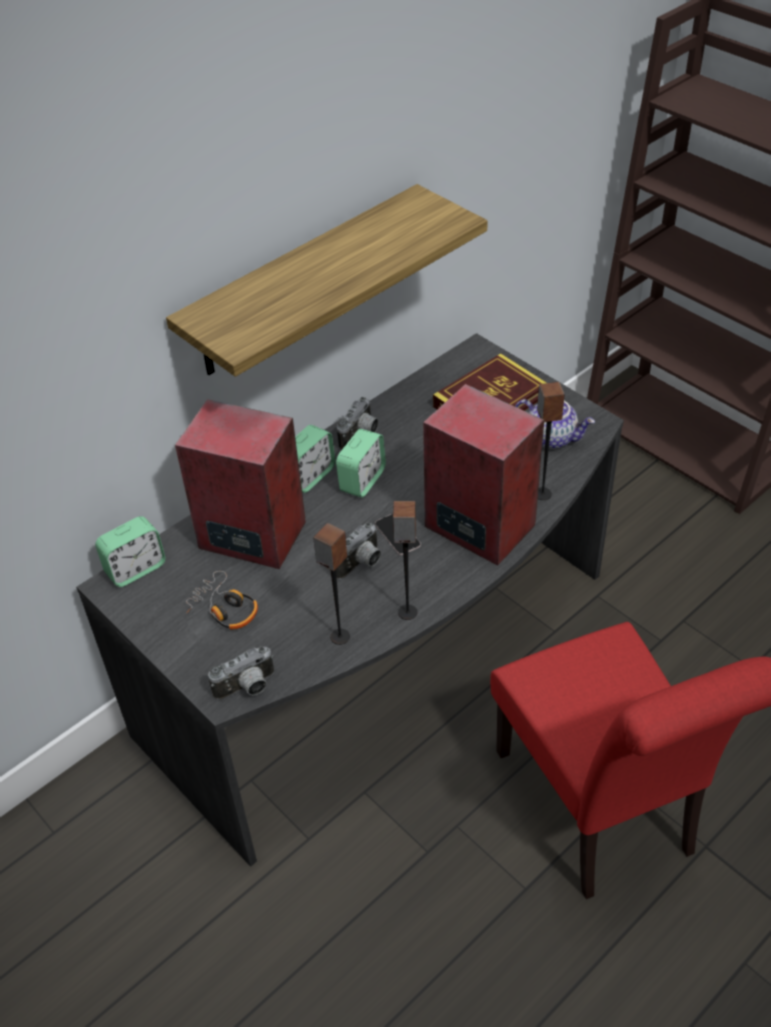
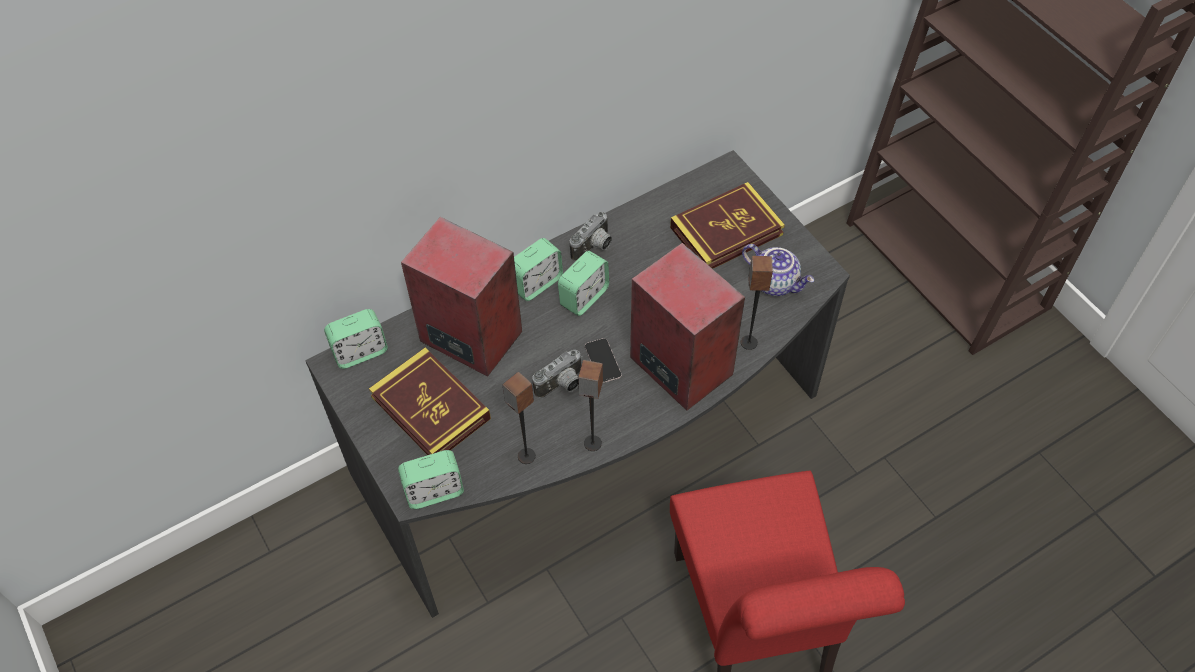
camera: 10 degrees right, 10 degrees up
shelf [166,184,488,377] -> none
headphones [186,571,258,629] -> book [369,348,491,455]
camera [208,647,274,700] -> alarm clock [398,450,464,509]

